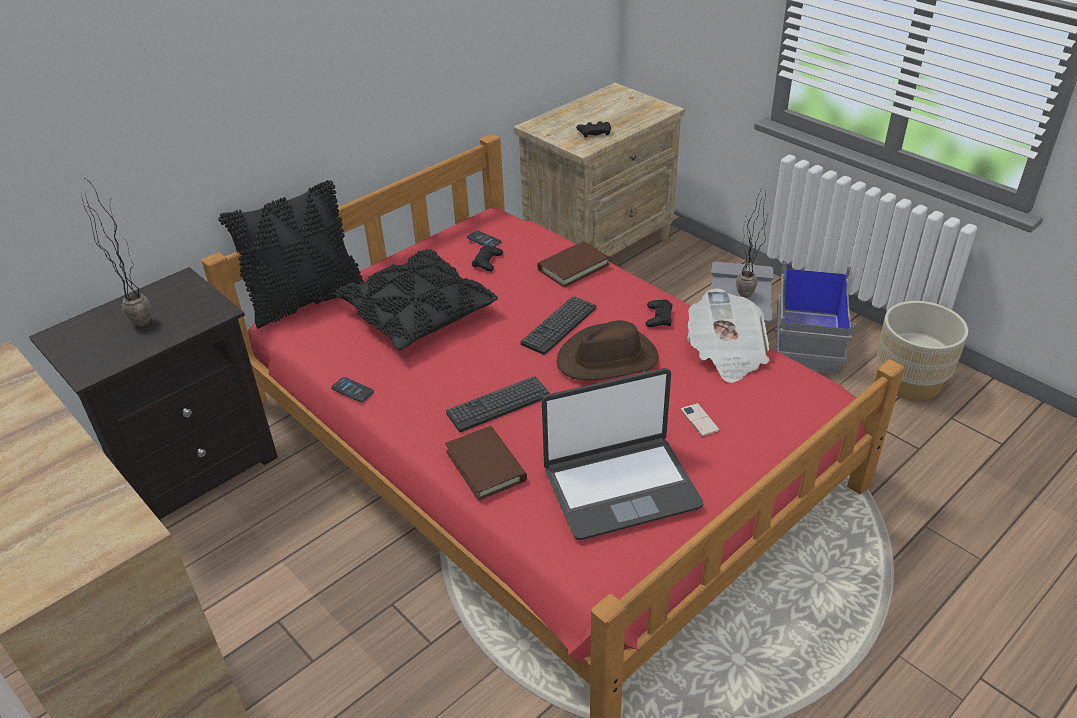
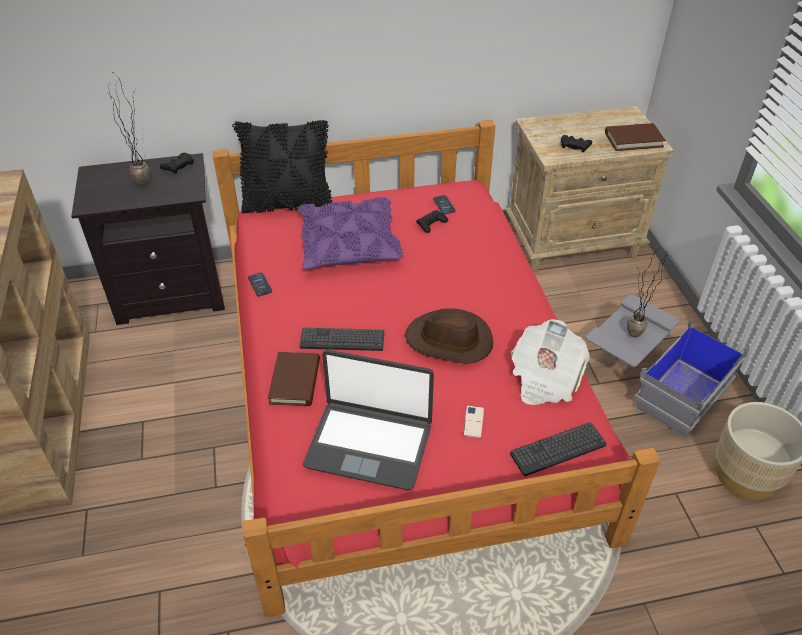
camera: 30 degrees right, 5 degrees up
black pillow [334,249,498,350] -> purple pillow [297,197,403,269]
keyboard [521,296,596,355] -> keyboard moved to [510,422,607,476]
brown book [537,241,610,287] -> brown book moved to [605,123,666,151]
black game controller [646,299,673,327] -> black game controller moved to [160,153,194,174]

